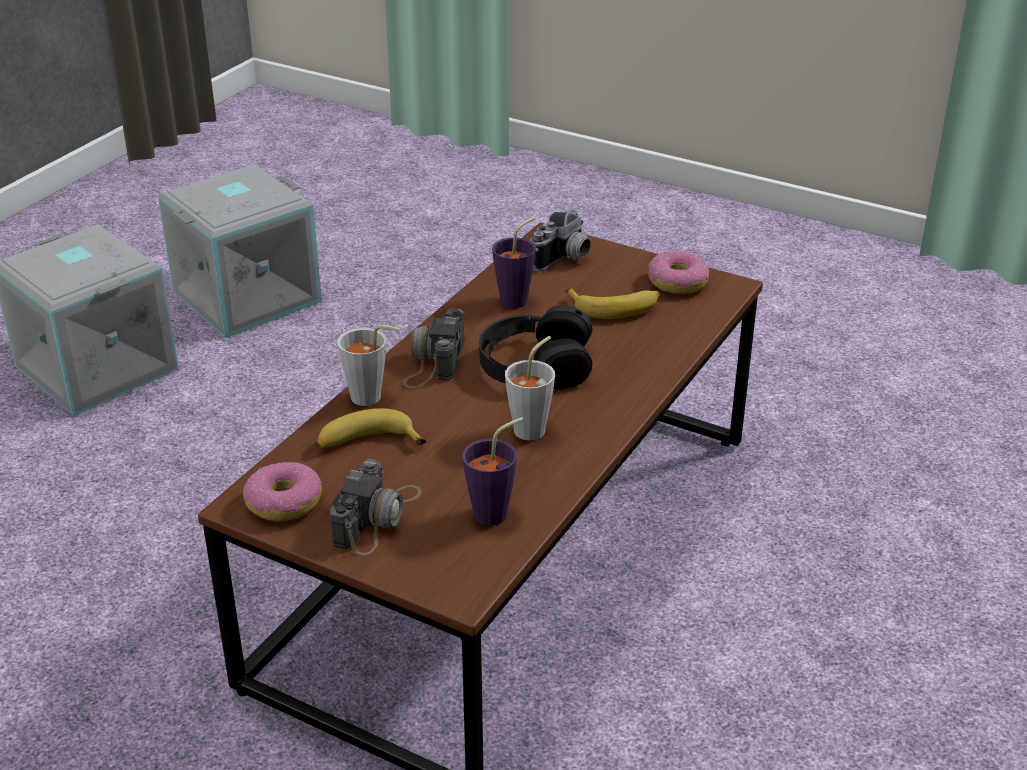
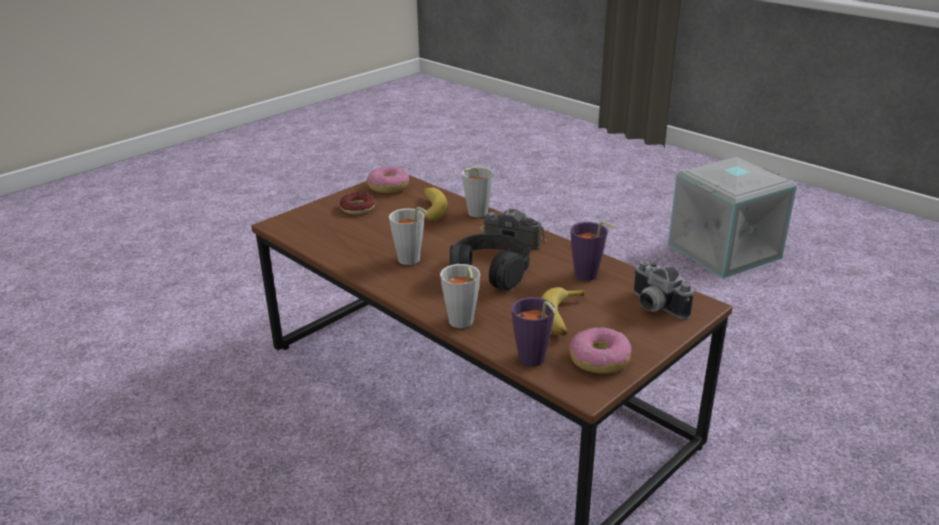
camera: 105 degrees right, 5 degrees down
grey storage box [158,164,322,338] -> none
camera [330,459,422,555] -> donut [340,192,375,214]
purple cup [462,417,523,526] -> purple cup moved to [512,297,556,366]
none -> grey cup [440,264,480,328]

